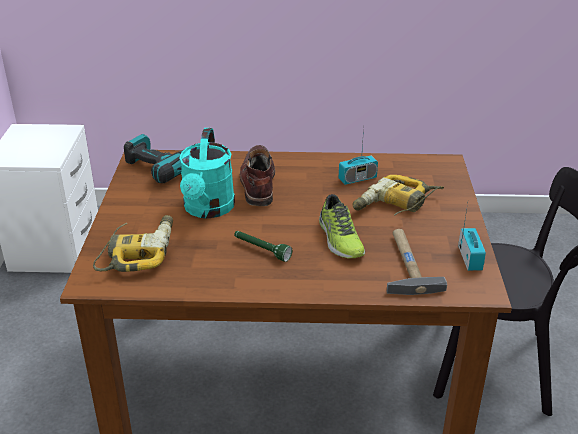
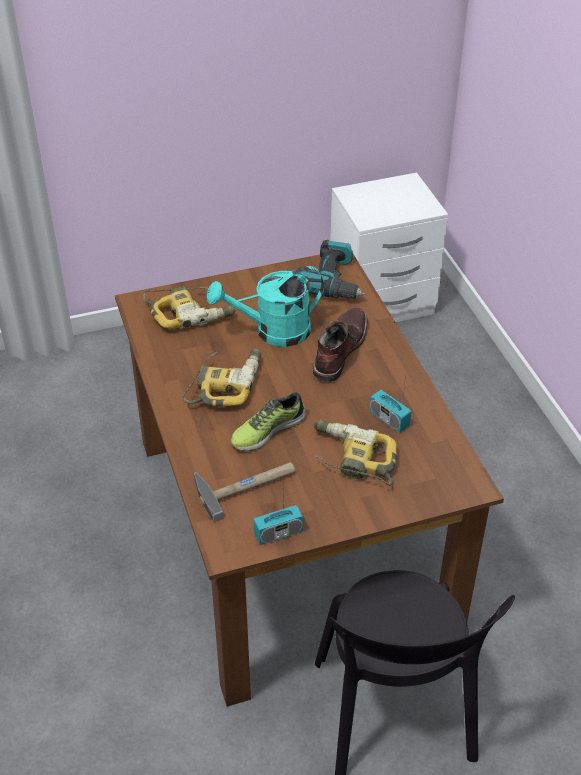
camera: 70 degrees right, 10 degrees up
green flashlight [234,231,292,262] -> power drill [183,348,262,407]
brown boot [240,145,275,206] -> brown boot turned 45 degrees counterclockwise [313,307,368,382]

